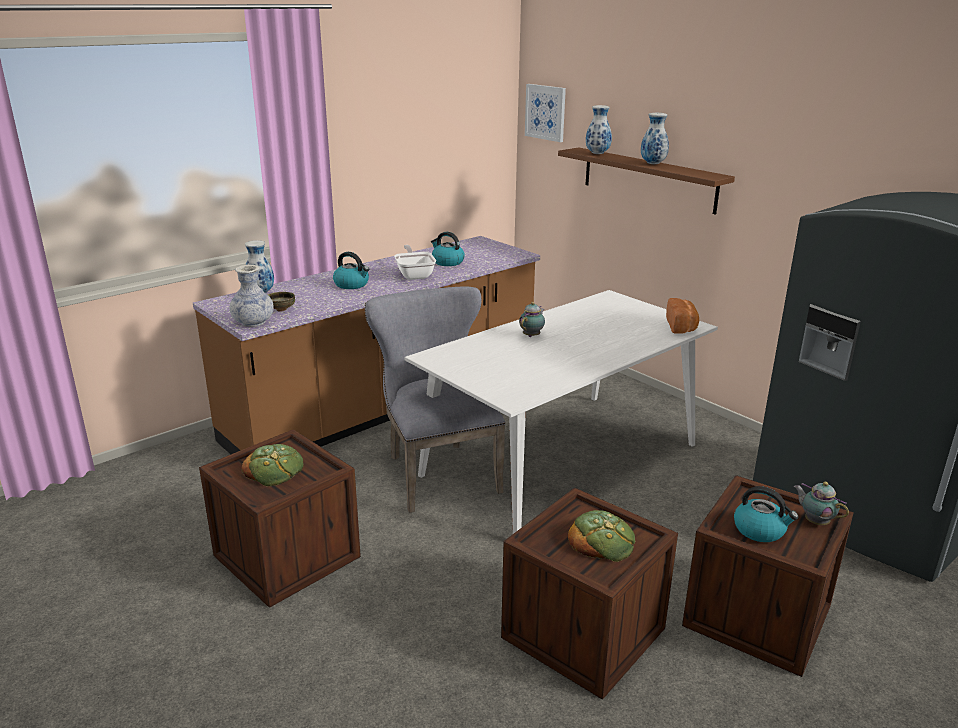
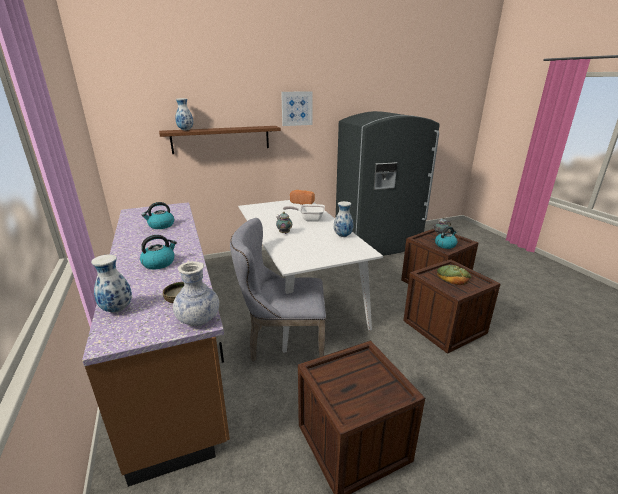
camera: 70 degrees left, 0 degrees up
bread [241,444,304,486] -> none
frying pan [394,245,436,280] -> frying pan moved to [283,204,325,222]
picture [525,84,566,142] -> picture moved to [281,91,313,126]
vase [641,113,669,164] -> vase moved to [334,201,354,237]

